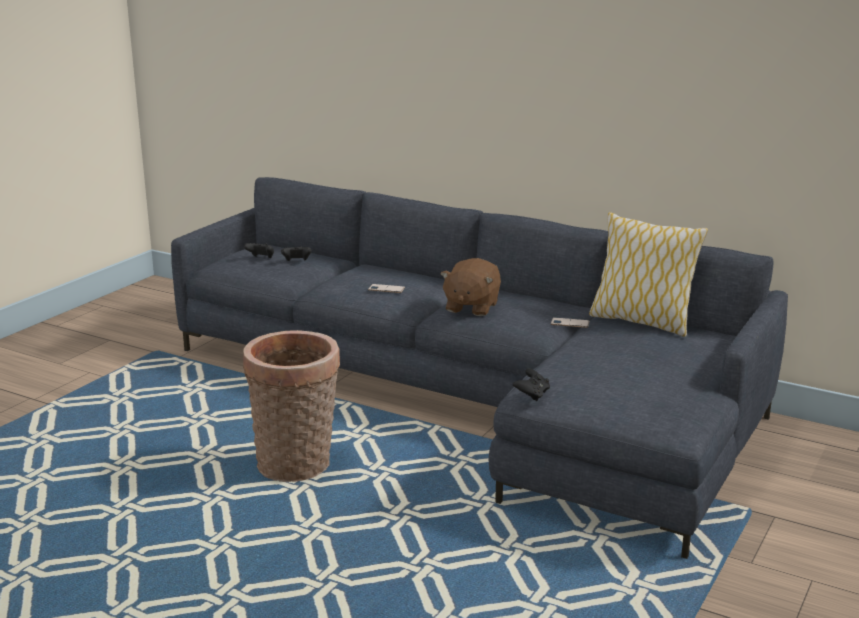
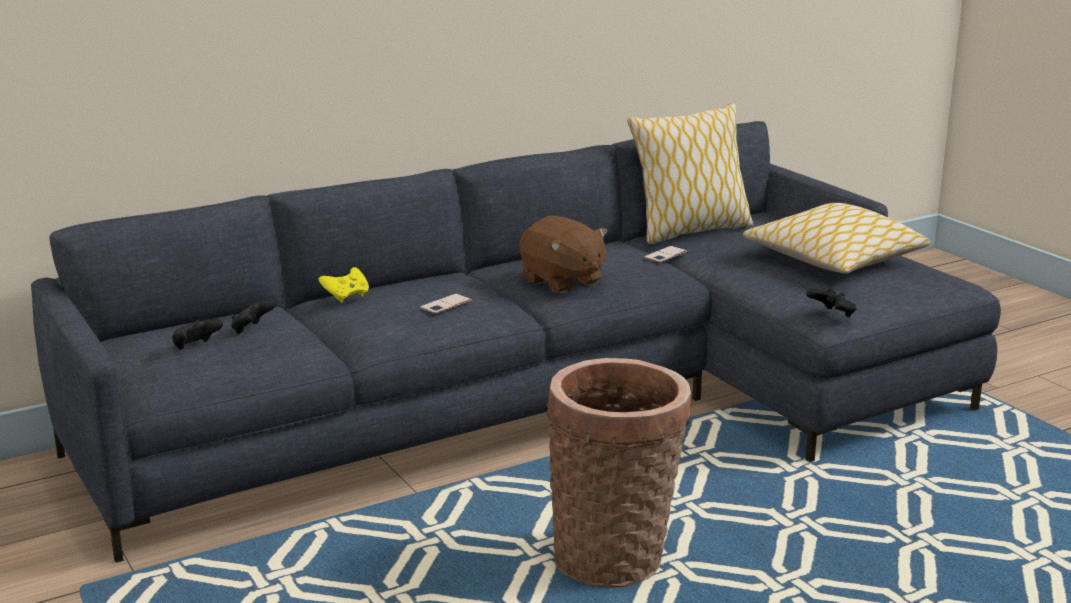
camera: 60 degrees left, 0 degrees up
none -> yellow game controller [318,267,369,303]
none -> pillow [743,203,931,274]

